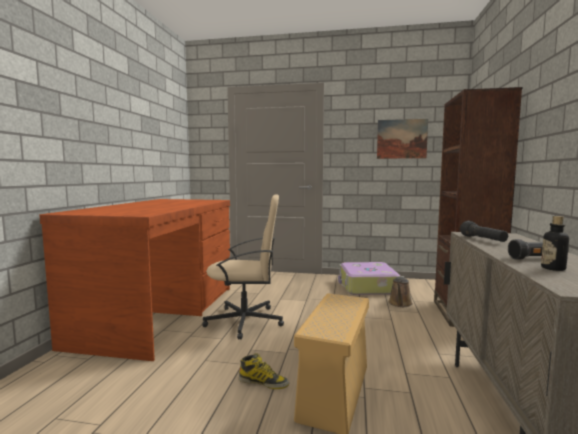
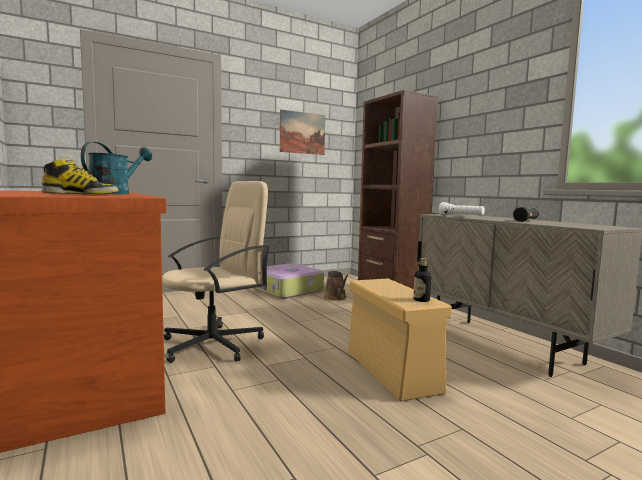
camera: 40 degrees left, 0 degrees up
boot [239,353,289,389] -> boot moved to [42,159,119,194]
black flashlight [460,221,508,242] -> white flashlight [439,202,485,216]
bottle [541,216,569,271] -> bottle moved to [413,258,431,302]
none -> turquoise watering can [81,142,152,194]

